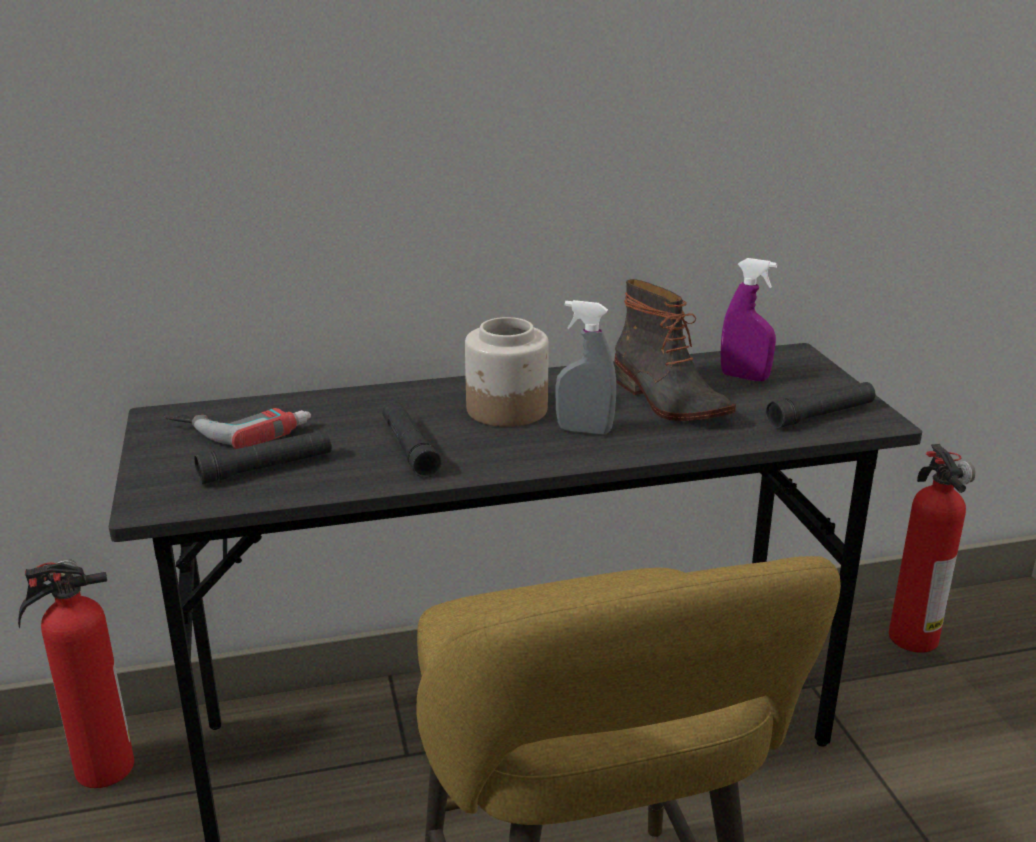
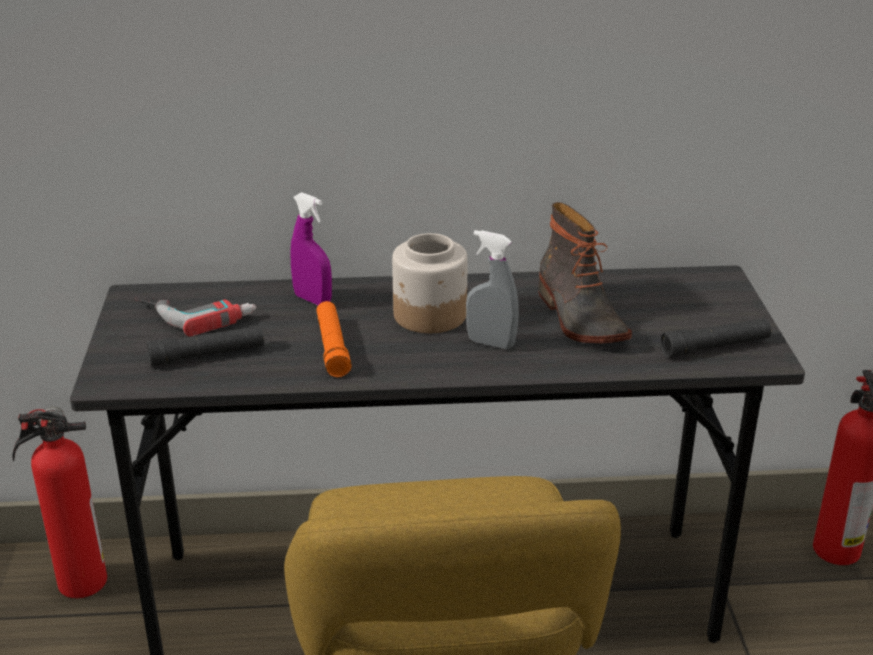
camera: 10 degrees right, 5 degrees up
black flashlight [382,401,442,478] -> orange flashlight [317,301,352,378]
purple spray bottle [721,258,777,381] -> purple spray bottle moved to [290,192,332,305]

